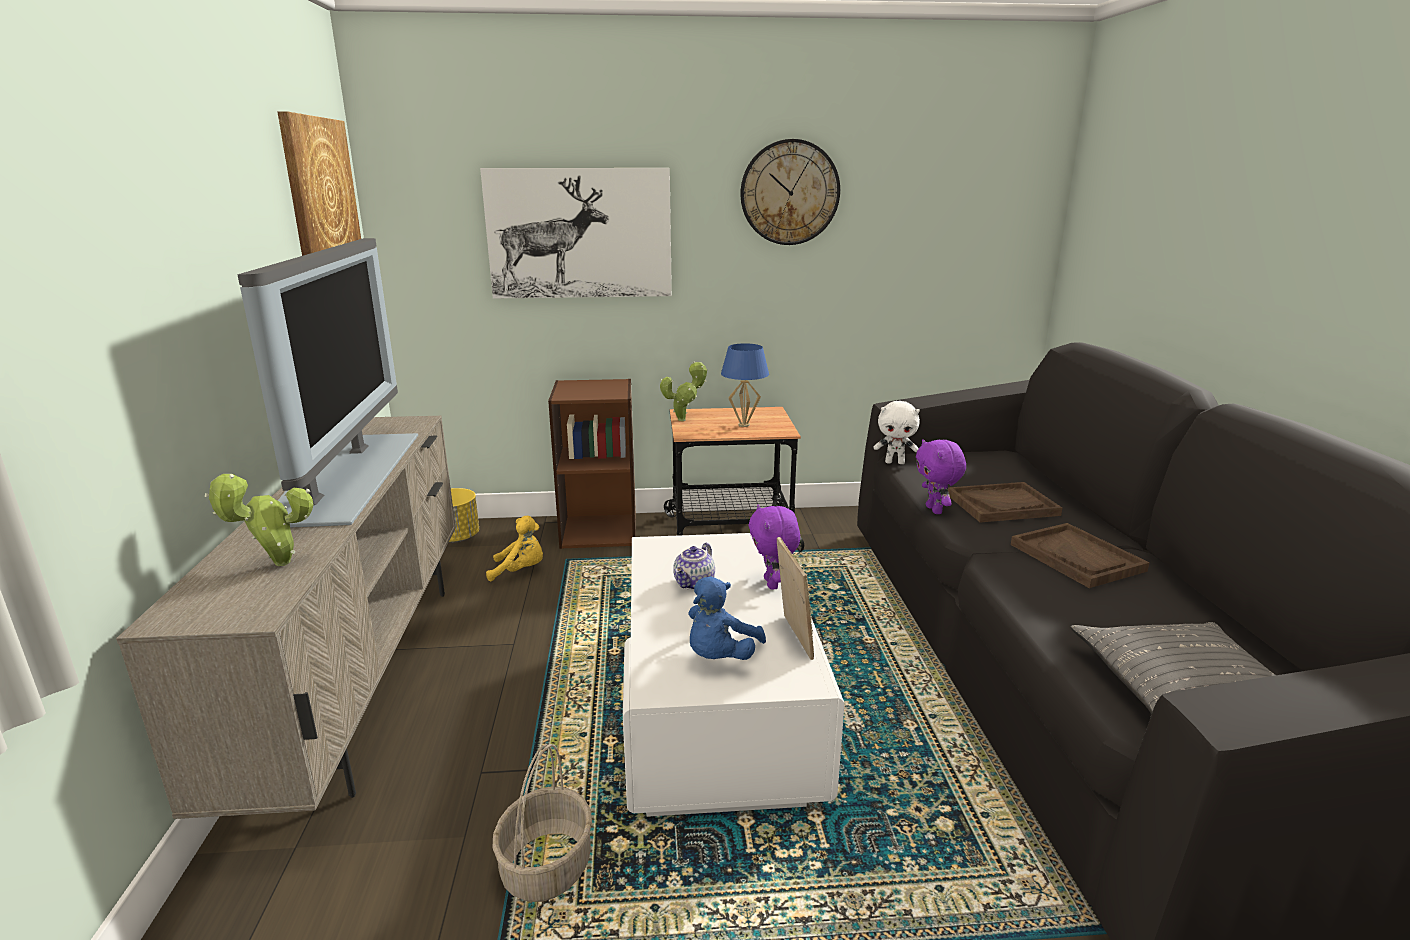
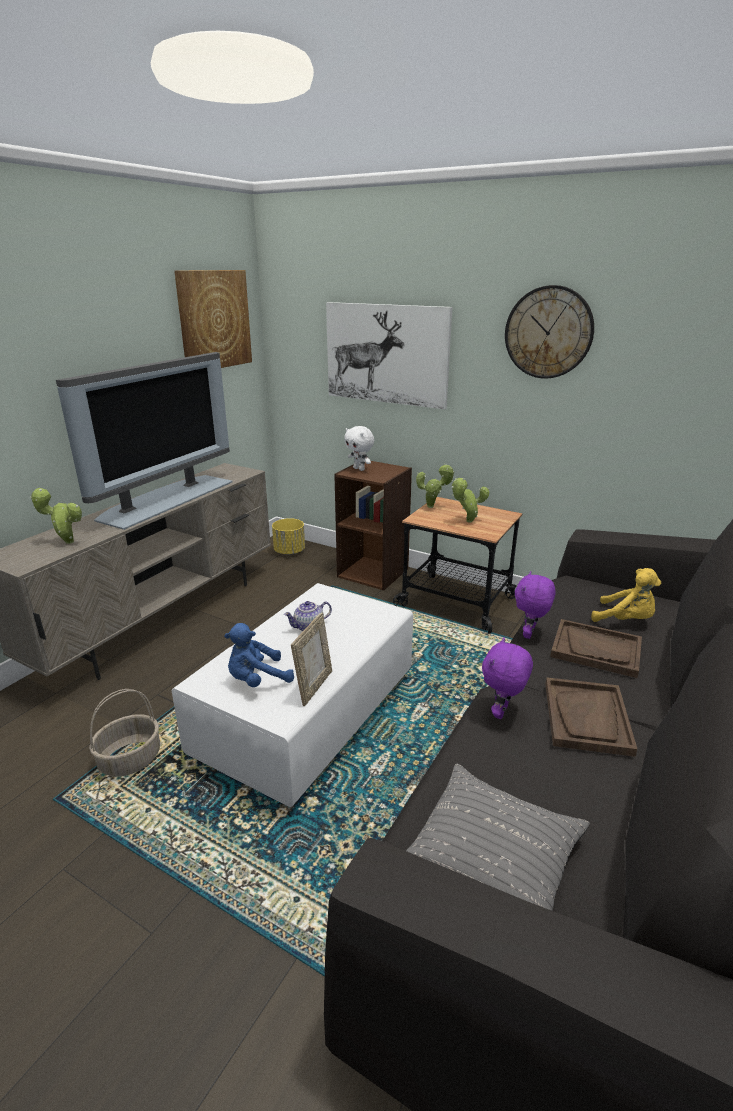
camera: 35 degrees right, 5 degrees up
yellow plush toy [486,516,543,581] -> yellow plush toy moved to [591,568,662,622]
blue table lamp [721,343,769,427] -> potted plant [452,478,489,523]
purple plush toy [748,504,800,589] -> purple plush toy moved to [482,637,533,719]
white plush toy [873,401,920,464] -> white plush toy moved to [344,426,374,471]

